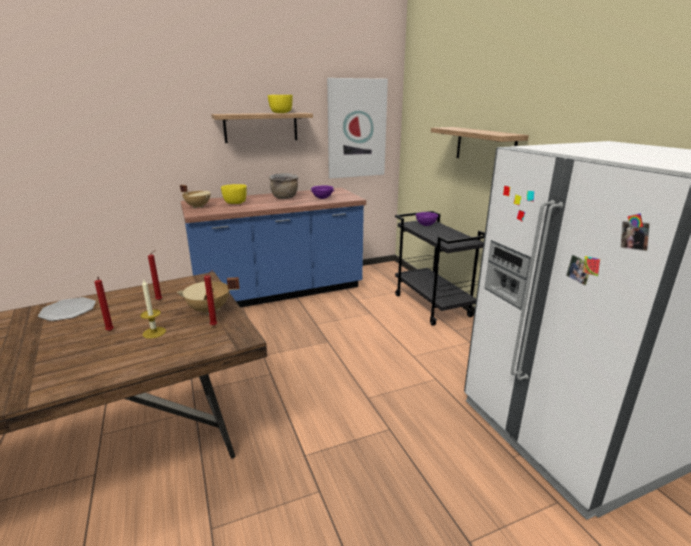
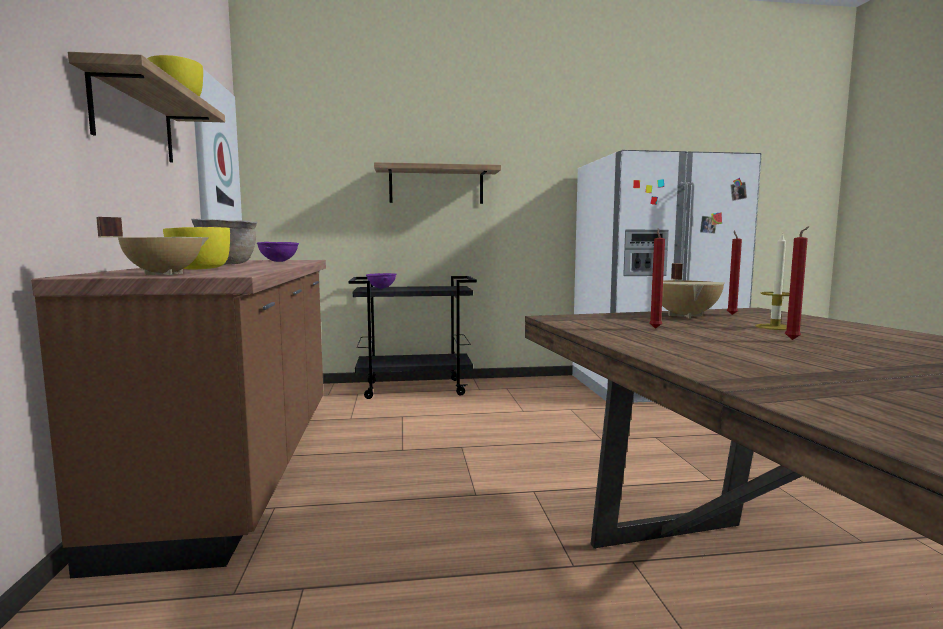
camera: 75 degrees left, 15 degrees down
plate [38,297,96,321] -> none
blue counter [181,188,366,307] -> brown counter [31,260,326,578]

